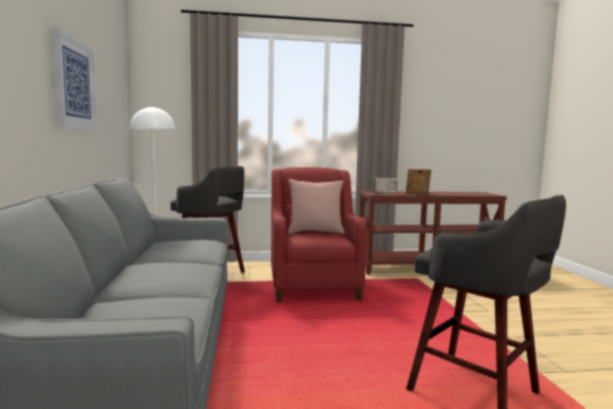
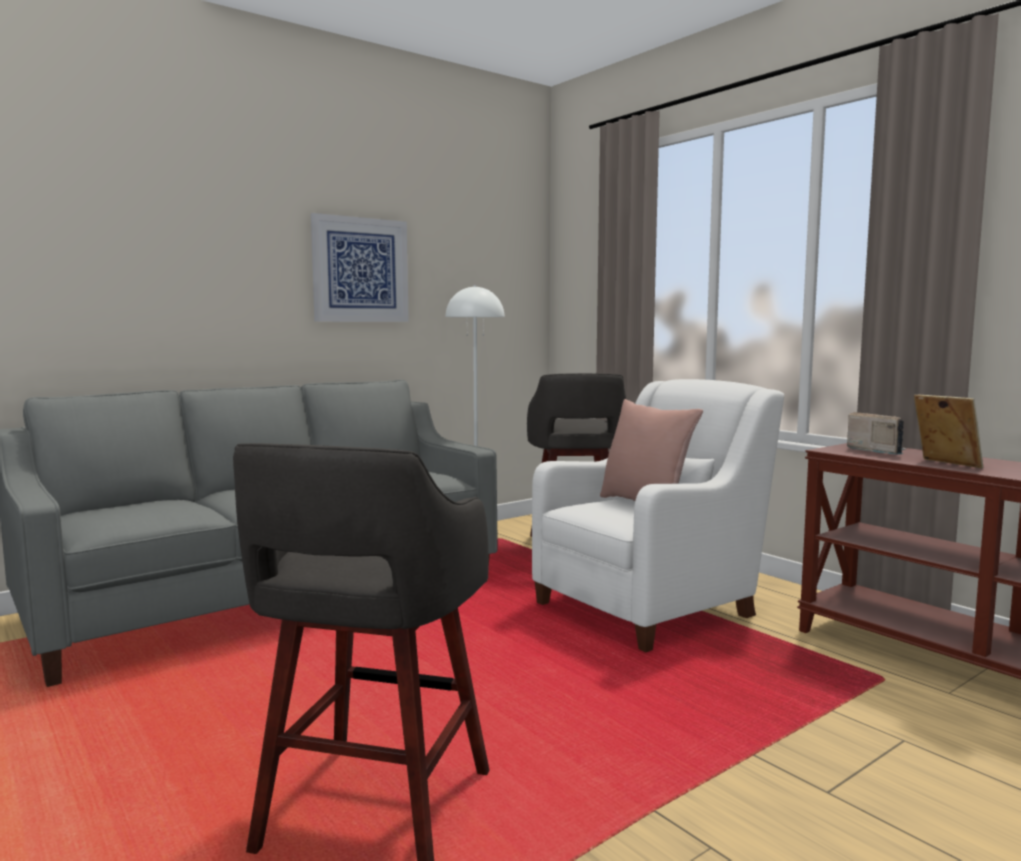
camera: 60 degrees right, 0 degrees up
red armchair [271,167,367,302] -> white armchair [532,379,784,652]

